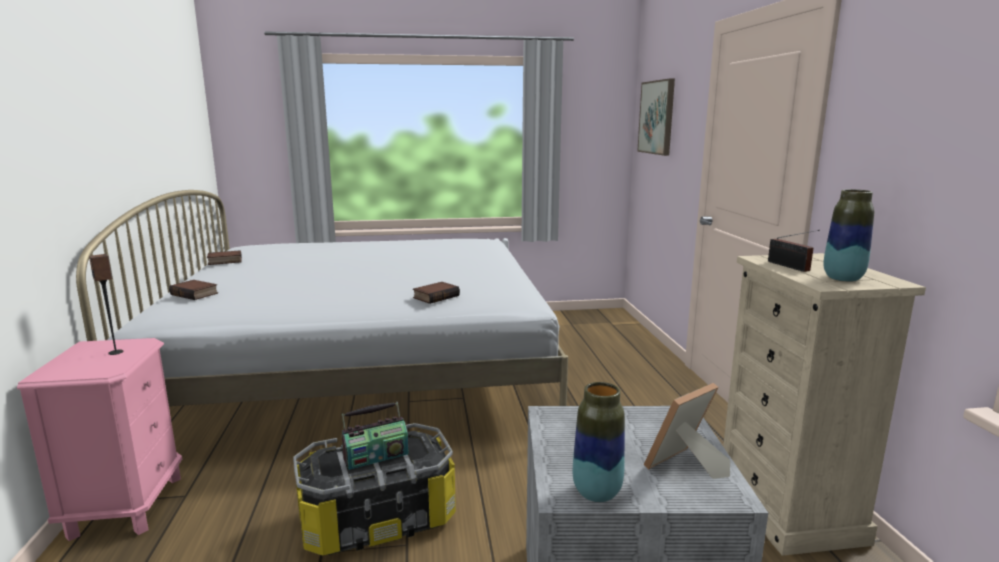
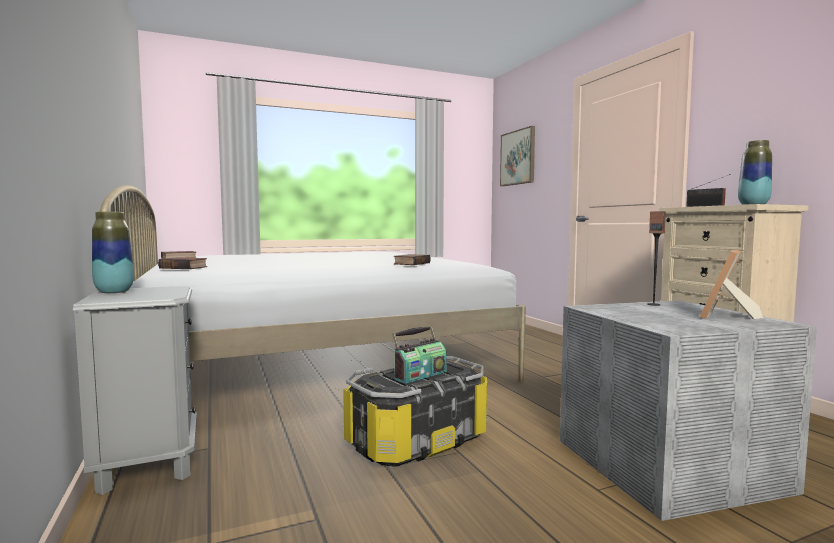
camera: 15 degrees left, 10 degrees down
pink nightstand [17,338,182,541] -> grey nightstand [73,286,197,495]
speaker [89,254,124,355] -> speaker moved to [647,211,666,306]
vase [573,382,625,502] -> vase moved to [92,212,134,293]

